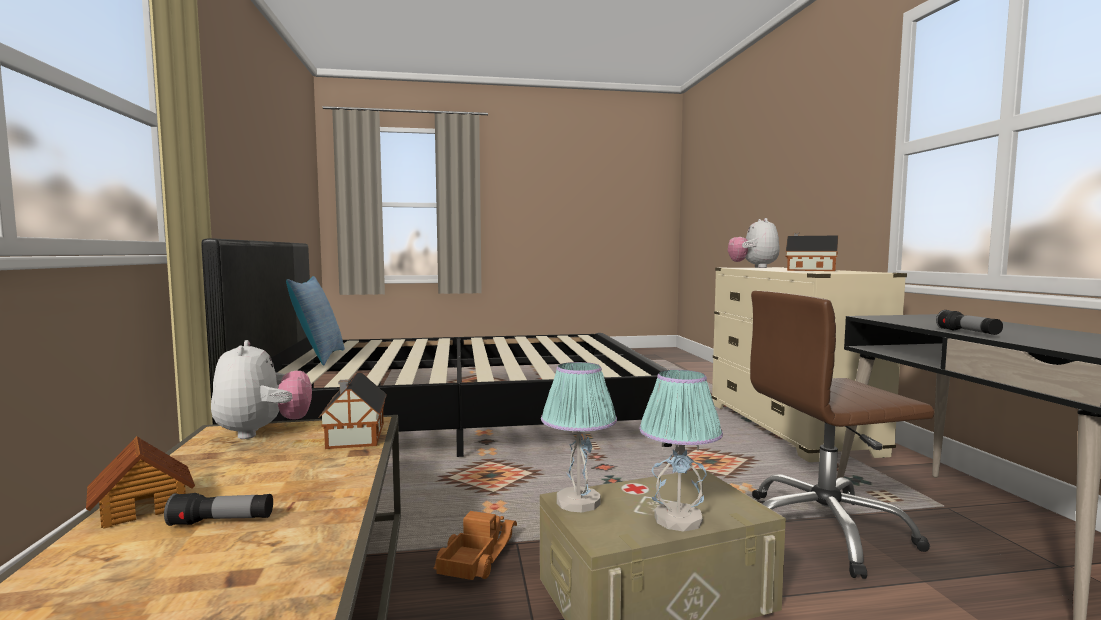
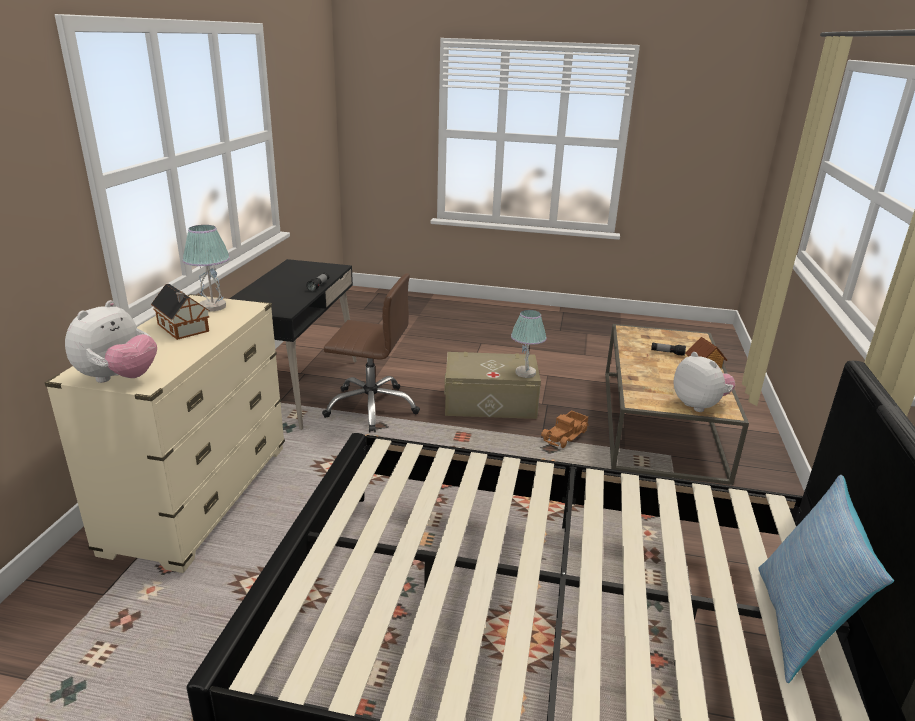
camera: 160 degrees left, 20 degrees up
plush toy [211,340,312,439] -> plush toy turned 150 degrees clockwise [673,352,735,412]
toy house [319,373,387,449] -> none
table lamp [639,370,723,532] -> table lamp moved to [183,225,230,312]

